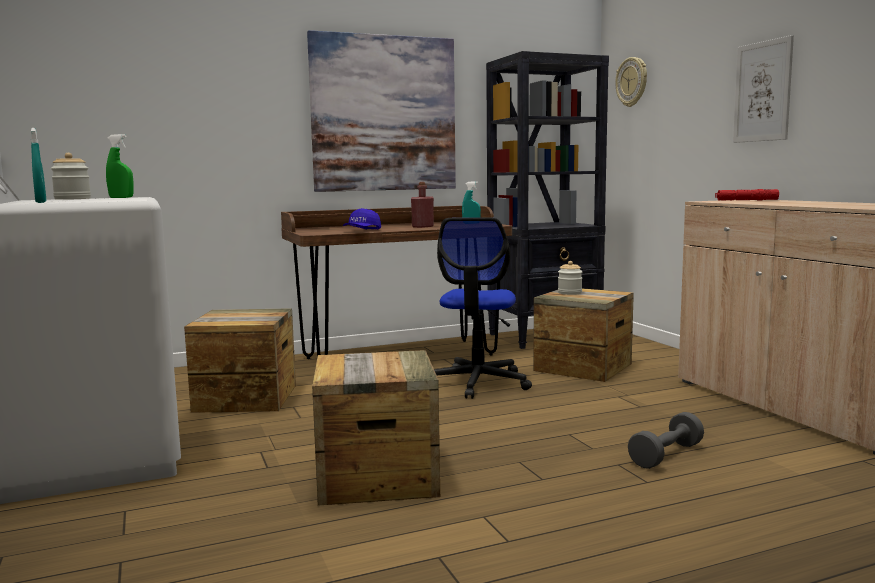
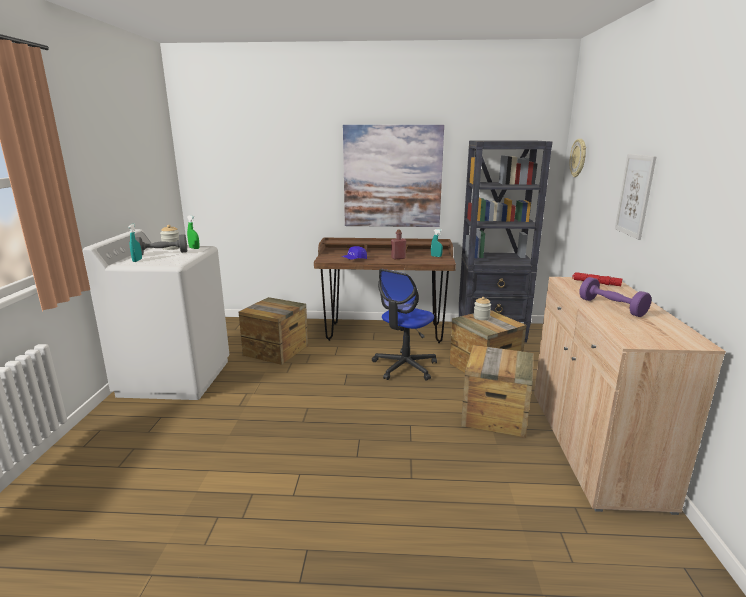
camera: 25 degrees right, 10 degrees up
crate [312,350,440,506] -> crate moved to [461,345,533,438]
grey dumbbell [628,412,704,469] -> grey dumbbell moved to [135,234,187,255]
none -> purple dumbbell [580,277,651,317]

